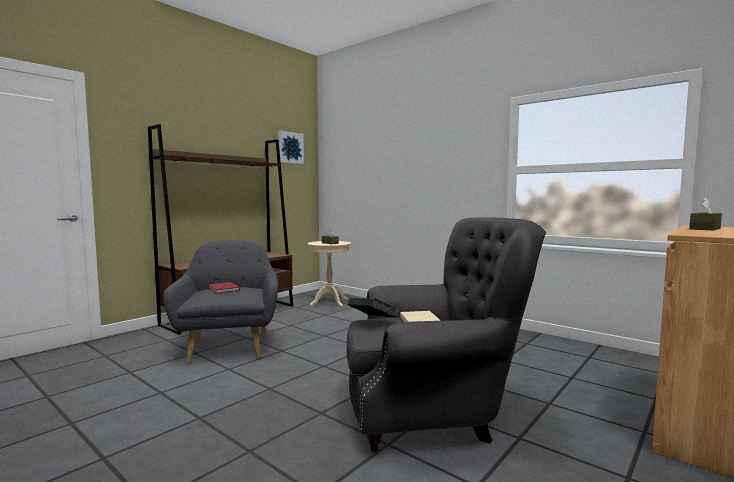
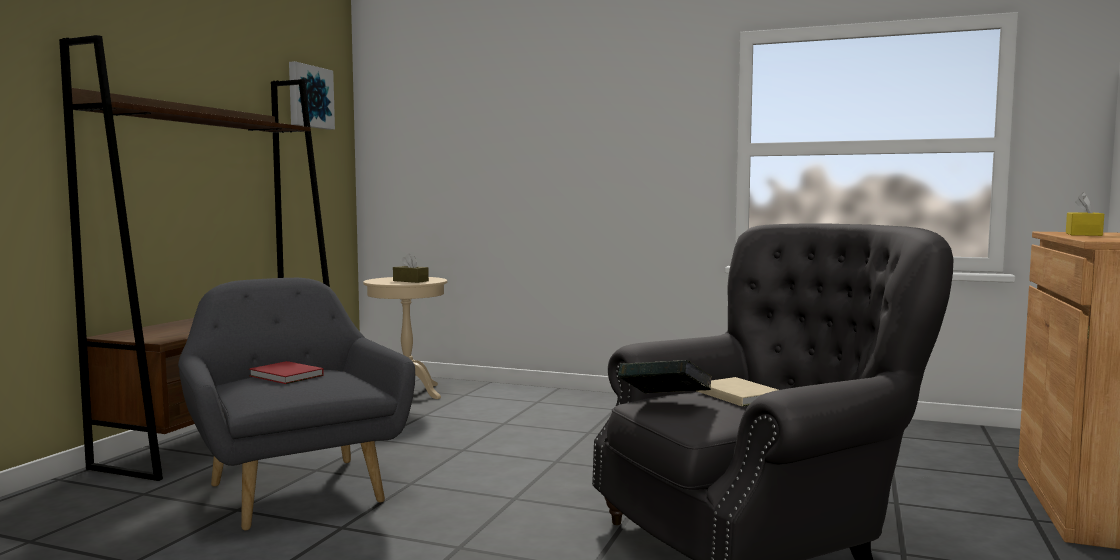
camera: 20 degrees left, 0 degrees up
brown tissue box [689,198,722,231] -> yellow tissue box [1066,192,1104,236]

